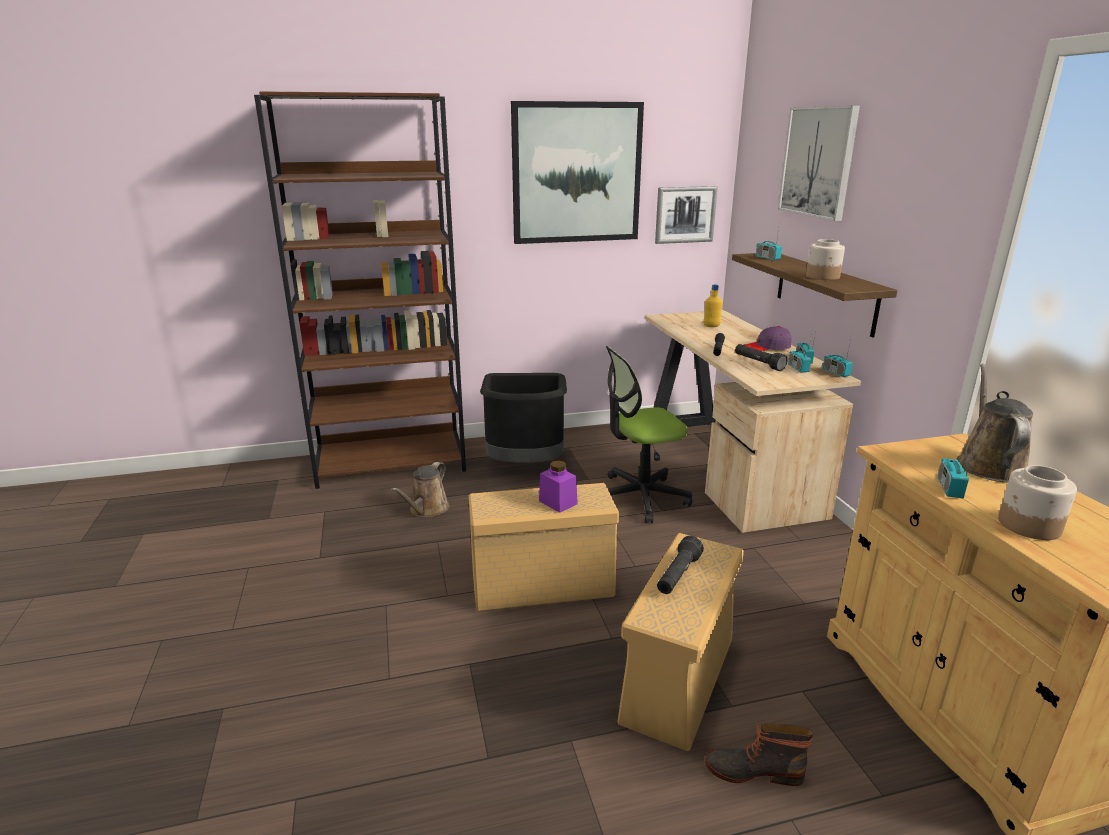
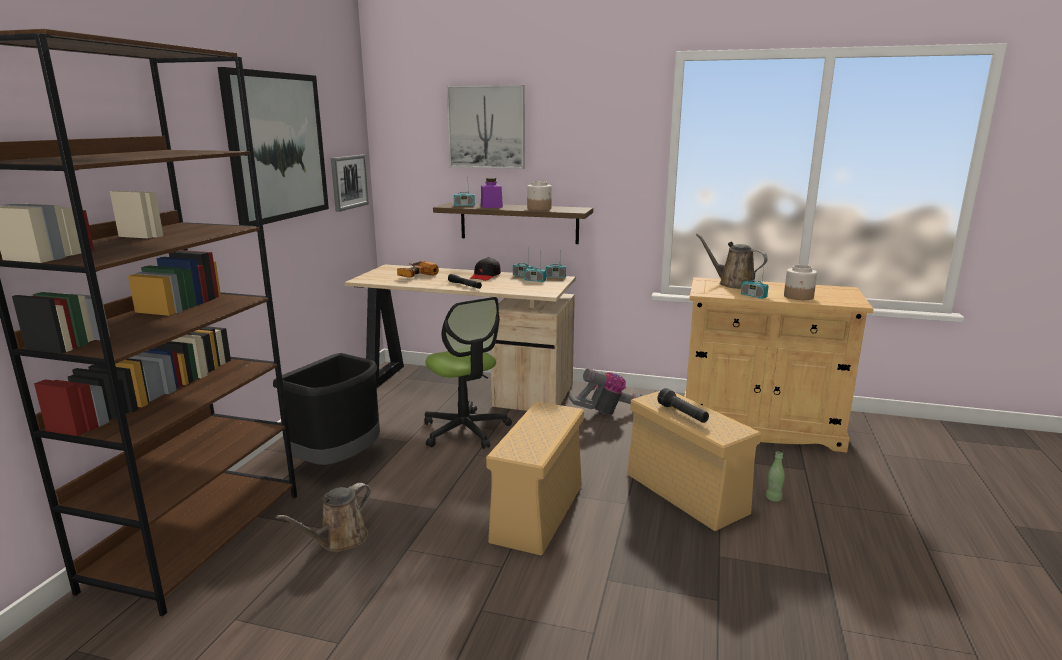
camera: 60 degrees left, 5 degrees down
brown watering can [391,462,449,518] -> brown watering can turned 75 degrees clockwise [276,483,371,552]
purple jar [539,460,578,513] -> purple jar moved to [481,178,503,208]
office chair [606,346,692,523] -> office chair turned 45 degrees counterclockwise [424,297,512,449]
yellow bottle [703,285,723,327] -> power drill [397,261,439,278]
boot [705,723,814,786] -> green bottle [766,451,785,502]
black flashlight [735,344,787,371] -> none
purple cap [744,326,792,351] -> black cap [470,257,501,281]
none -> vacuum cleaner [568,368,642,415]

